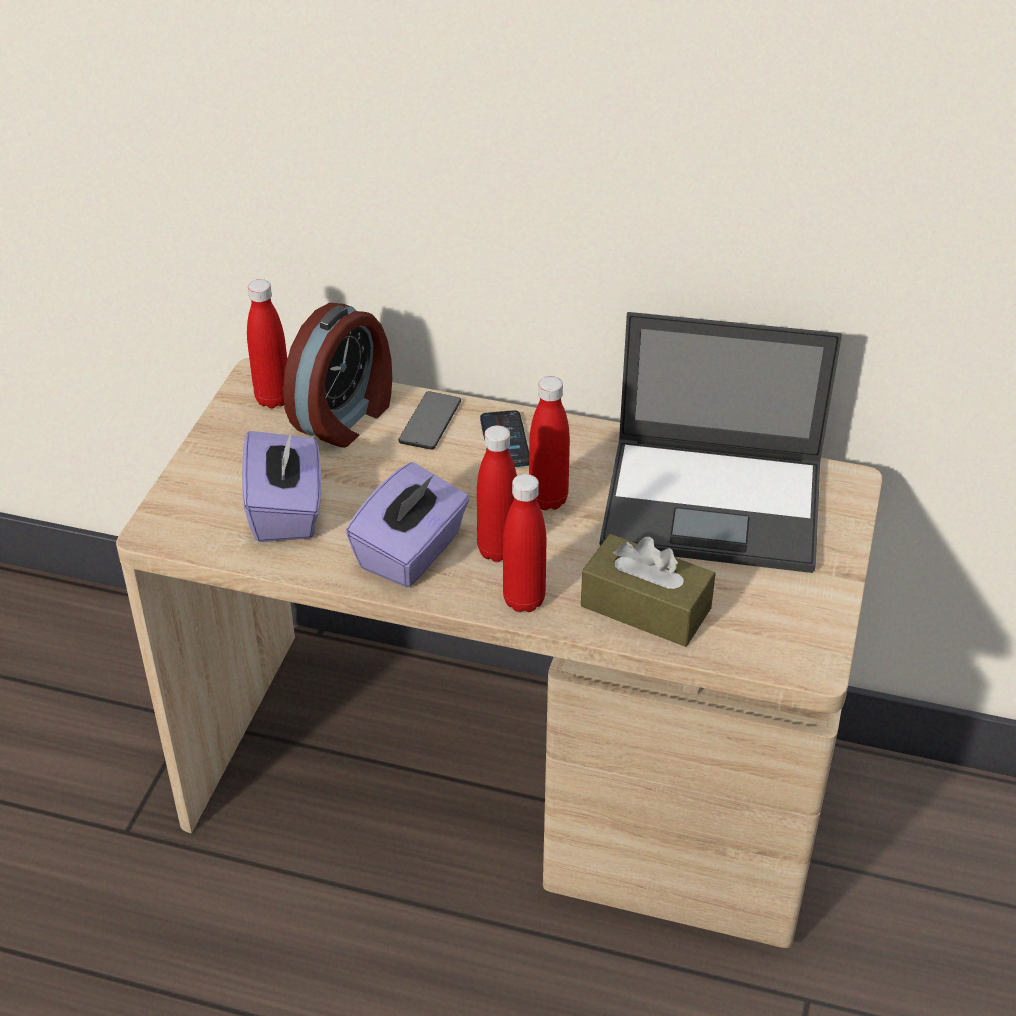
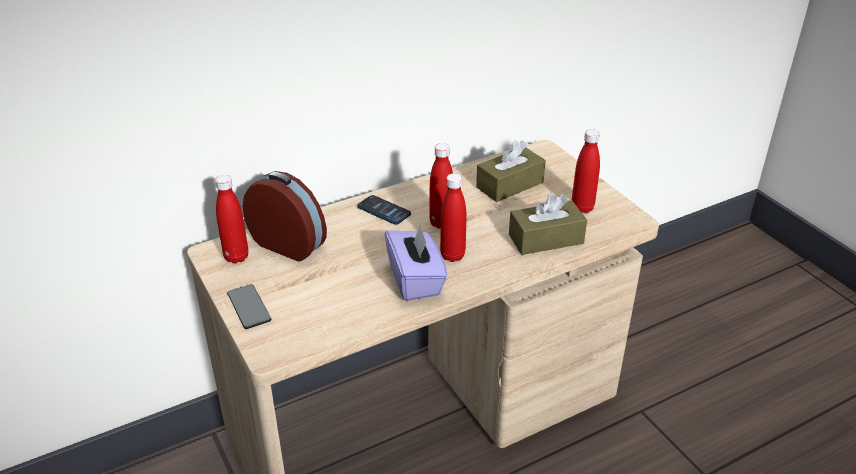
camera: 45 degrees left, 5 degrees down
purple tissue box [242,429,321,542] -> none
alarm clock [283,303,392,448] -> alarm clock turned 45 degrees counterclockwise [243,171,327,262]
phone [398,391,461,450] -> phone moved to [227,284,271,329]
red bottle [503,474,546,612] -> red bottle moved to [571,129,600,213]
laptop [600,312,842,573] -> brown tissue box [476,140,546,202]

